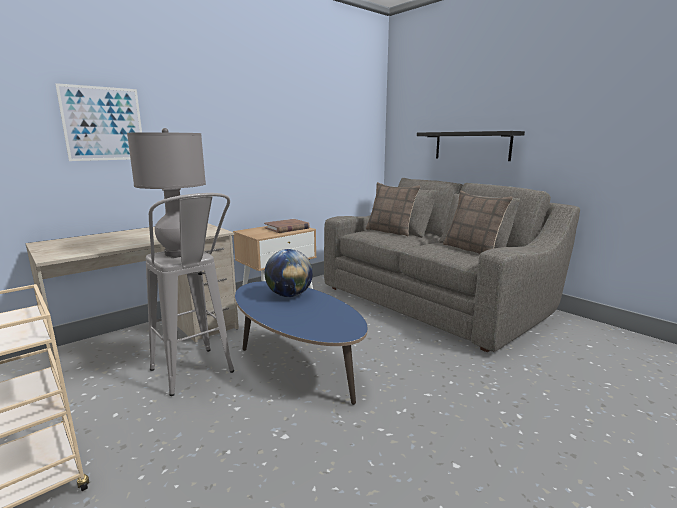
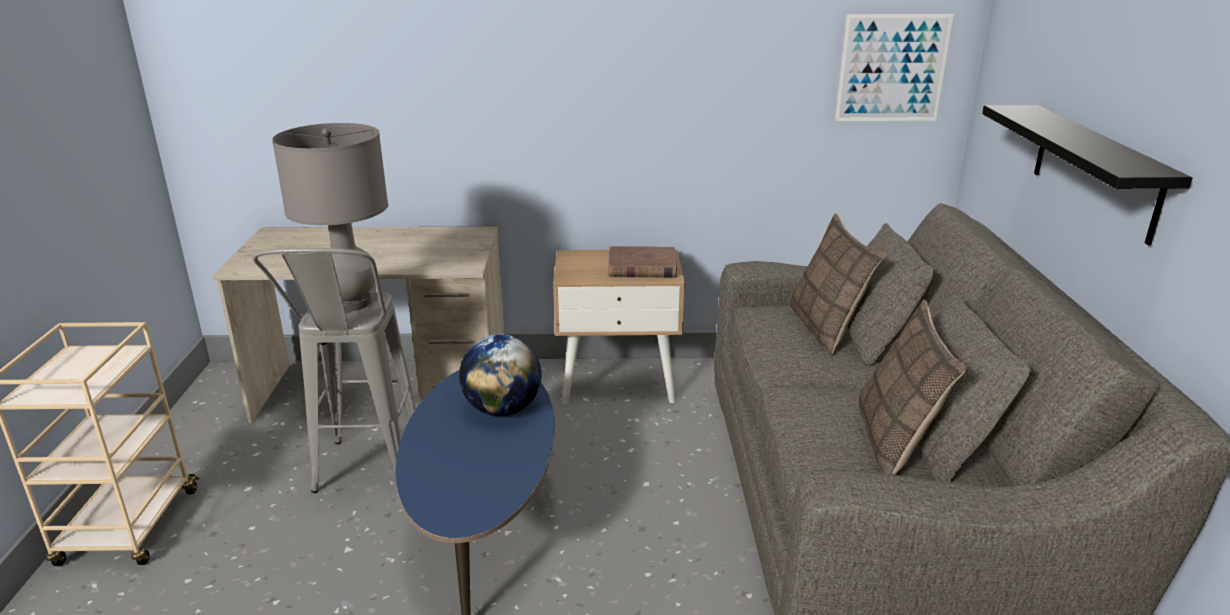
camera: 40 degrees right, 10 degrees up
picture [55,83,142,161] -> picture moved to [835,14,954,121]

